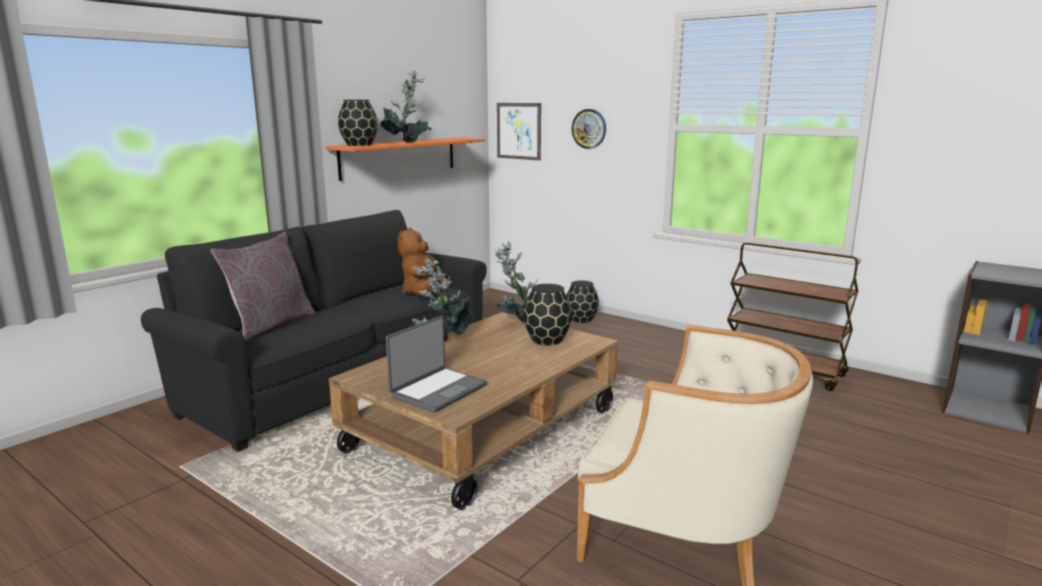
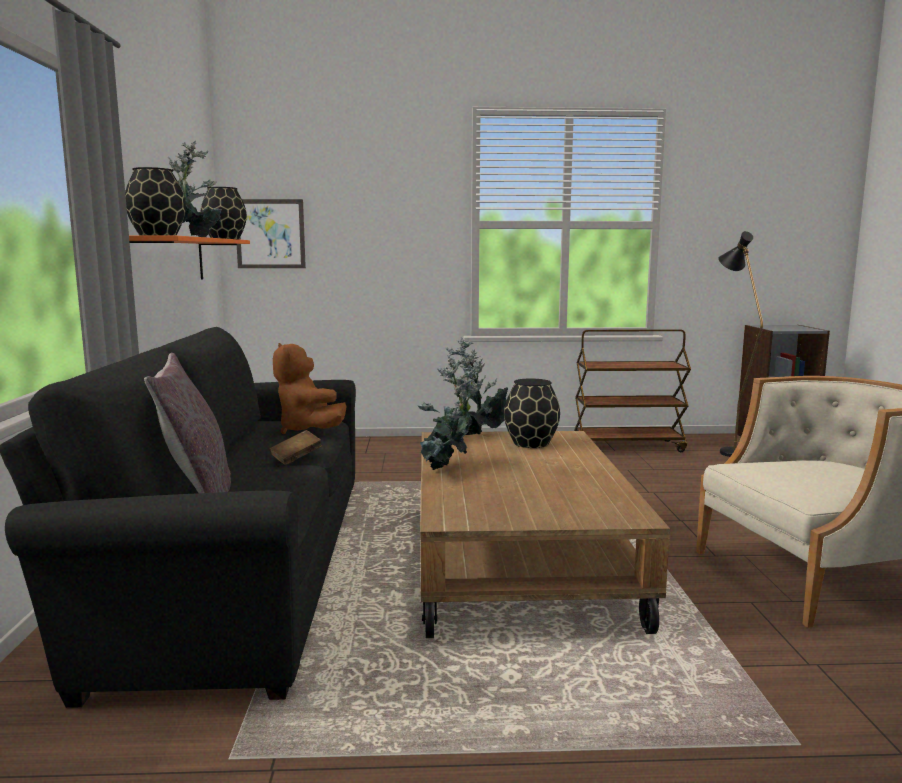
camera: 40 degrees left, 5 degrees down
laptop [386,316,487,413] -> none
black vase [566,281,599,323] -> black vase moved to [201,187,247,240]
wall clock [571,109,606,149] -> none
none -> brown book [270,430,322,465]
none -> black floor lamp [718,231,763,457]

